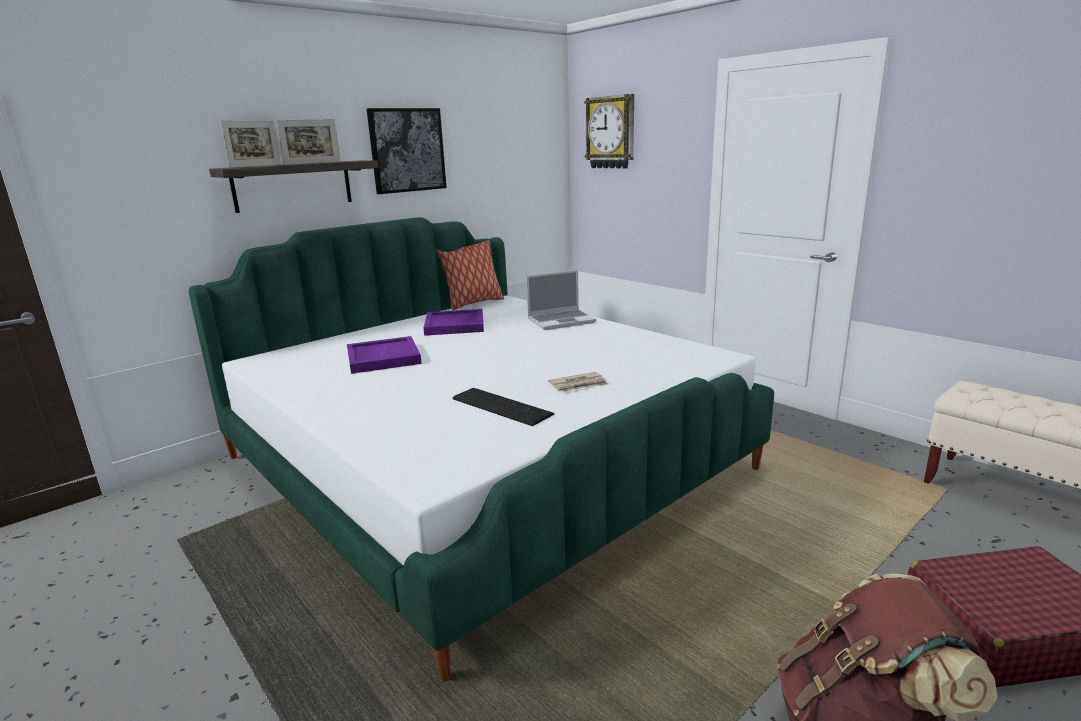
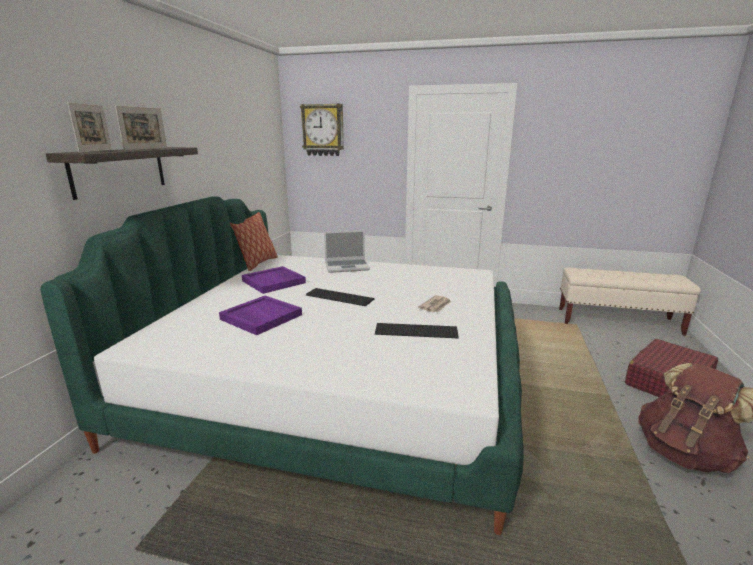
camera: 35 degrees left, 0 degrees up
picture [367,108,447,194] -> none
laptop [526,270,596,330] -> laptop turned 45 degrees clockwise [324,230,370,273]
none -> keyboard [306,288,375,306]

